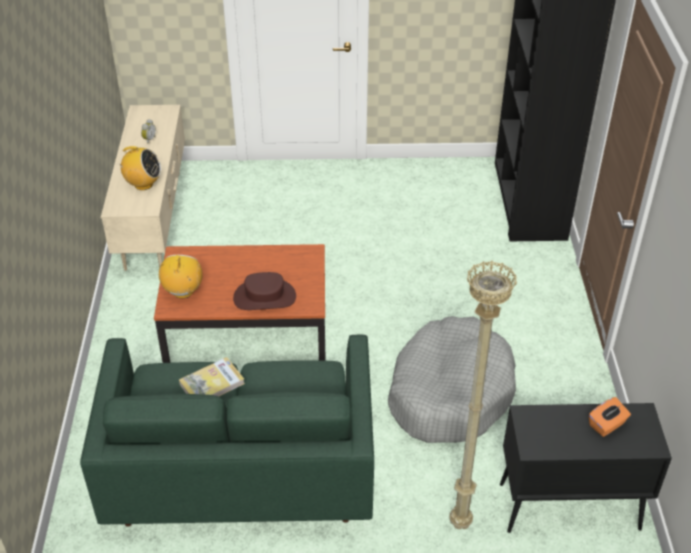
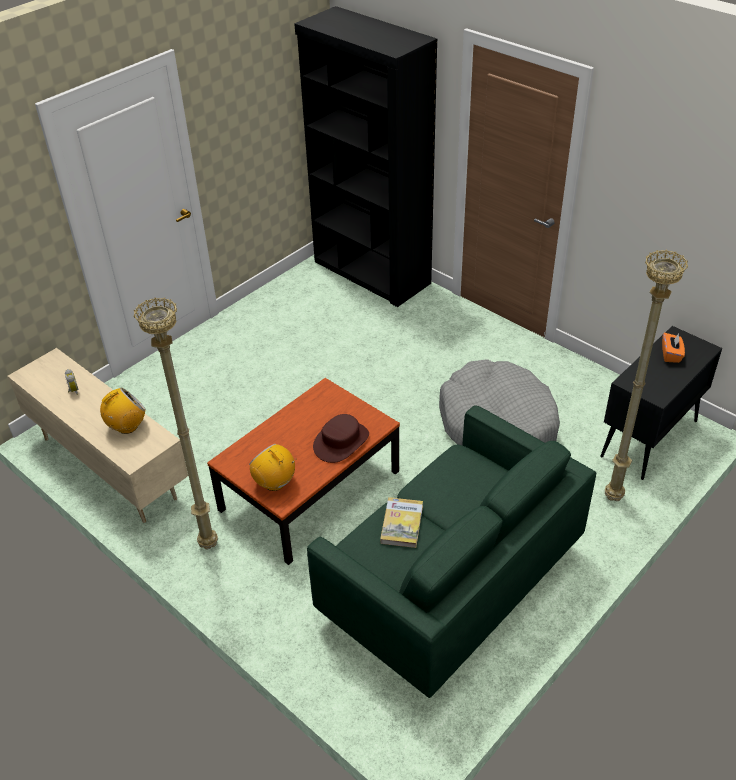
camera: 45 degrees left, 0 degrees up
none -> beige floor lamp [133,297,218,550]

